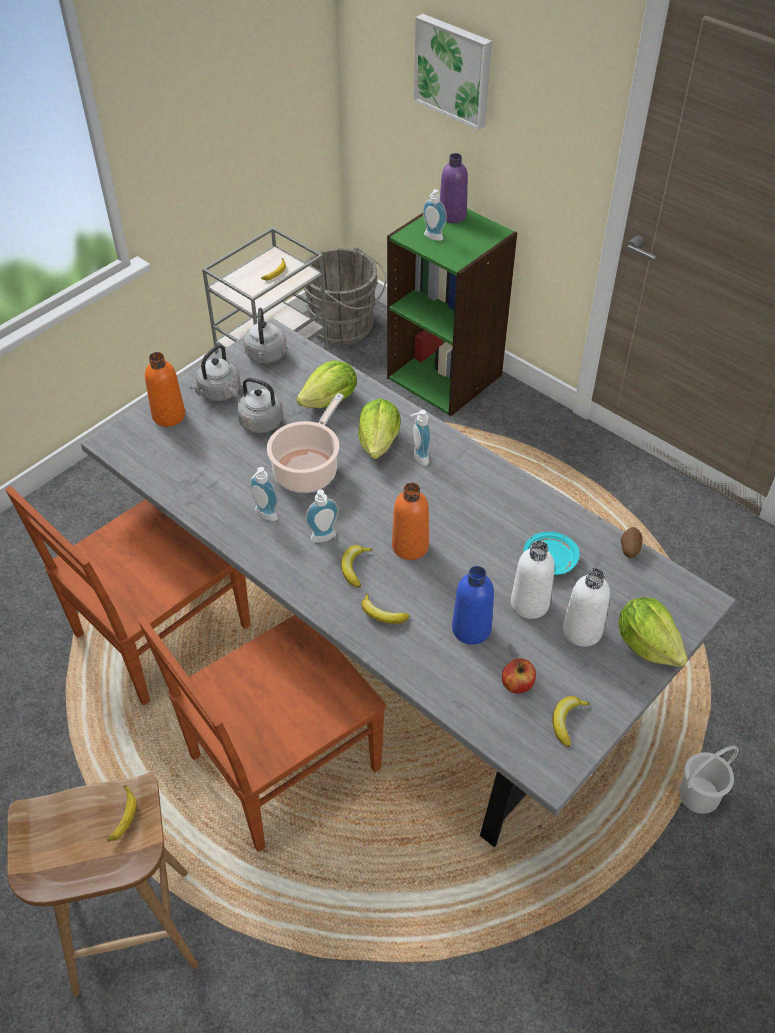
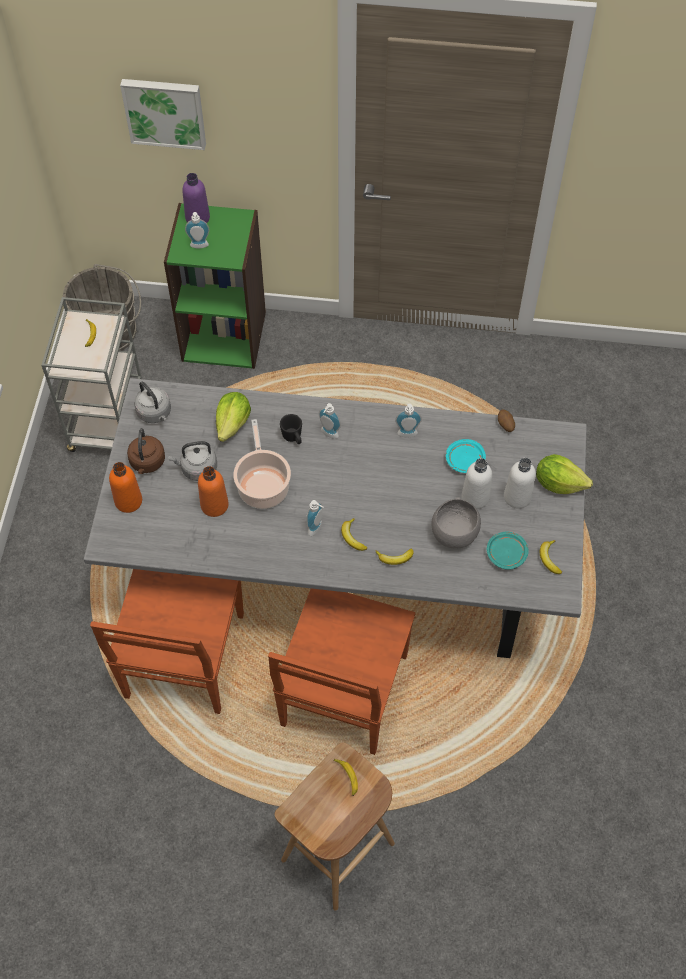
camera: 35 degrees left, 10 degrees up
grey kettle [190,345,241,401] -> brown kettle [127,428,165,474]
soap dispenser [250,467,278,521] -> soap dispenser moved to [395,404,422,438]
lettuce [358,399,401,459] -> black mug [280,414,302,444]
orange bottle [392,483,429,560] -> orange bottle moved to [198,466,229,517]
blue bottle [452,566,494,645] -> grey bowl [432,497,481,549]
apple [502,658,536,694] -> turquoise plate [487,532,529,570]
white bucket [679,745,739,814] -> none

